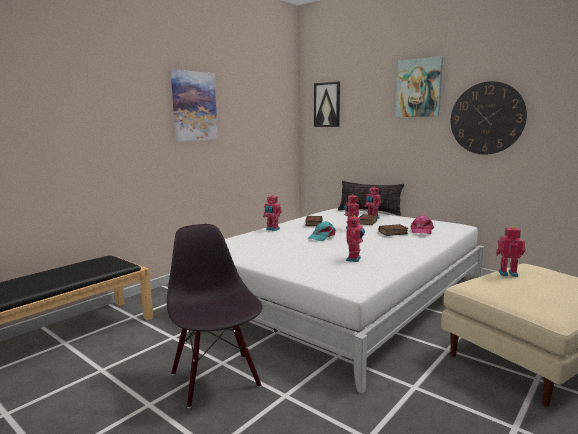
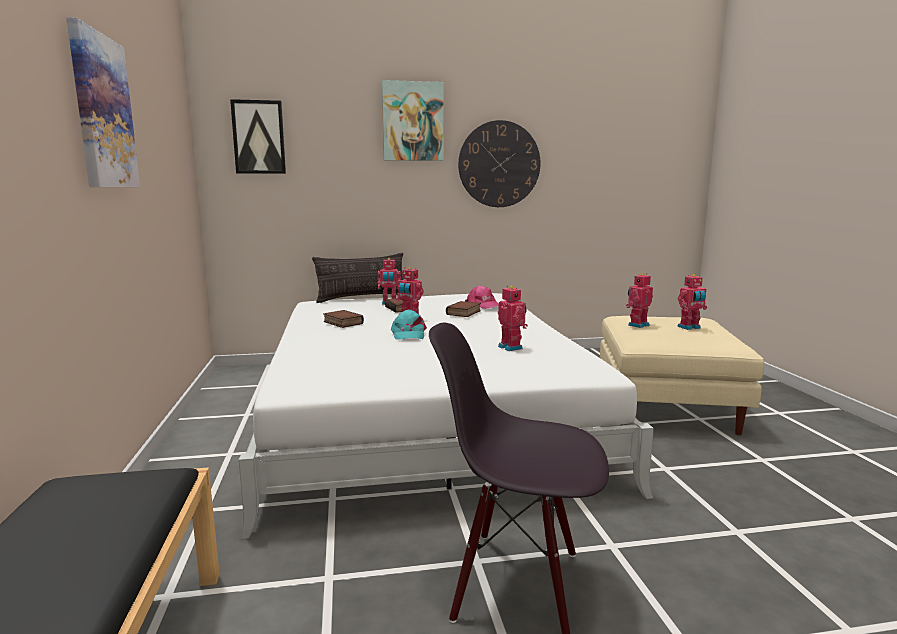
camera: 50 degrees left, 0 degrees up
toy robot [263,195,282,231] -> toy robot moved to [677,274,707,330]

